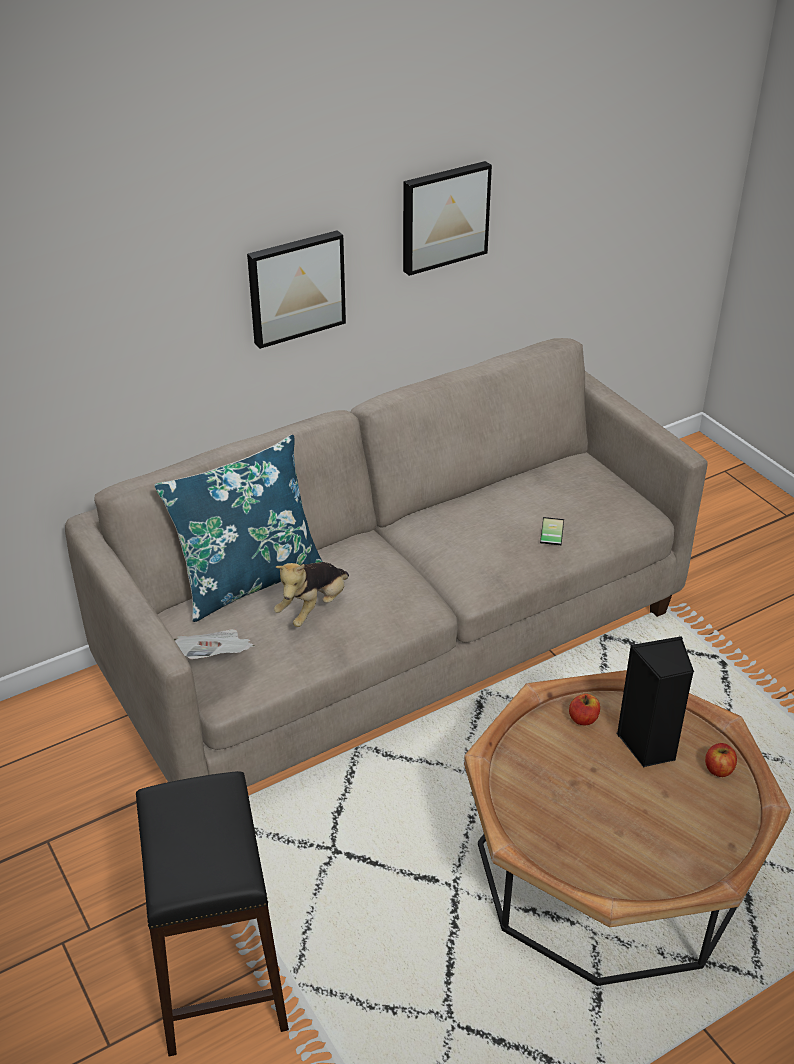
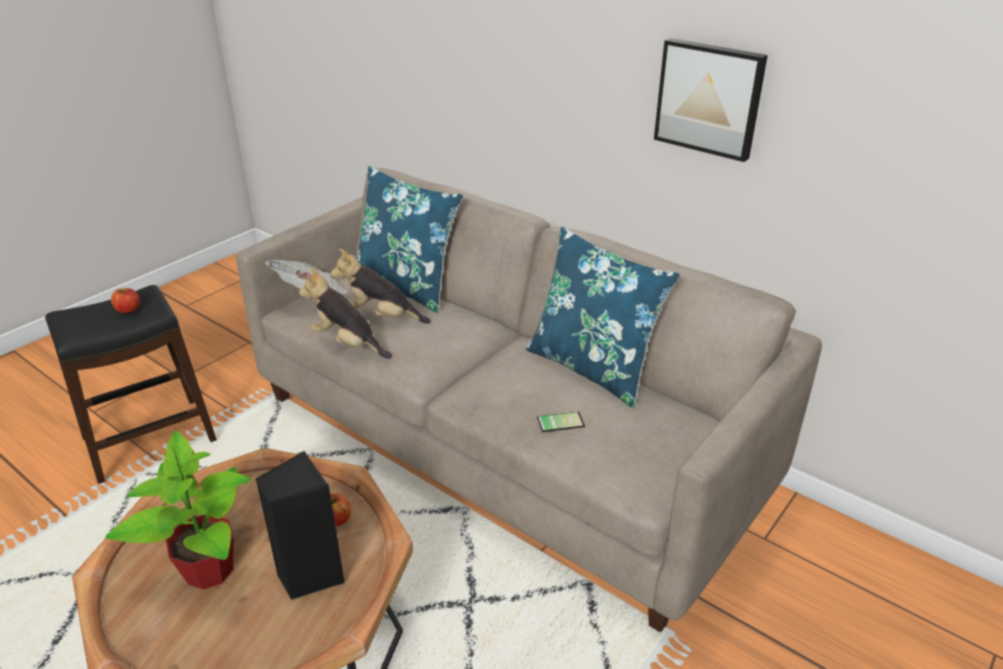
camera: 70 degrees right, 5 degrees down
picture [247,230,346,349] -> none
apple [705,743,737,777] -> apple moved to [111,288,140,313]
none -> potted plant [106,431,251,590]
none -> plush toy [299,268,392,359]
none -> blue pillow [526,226,680,408]

